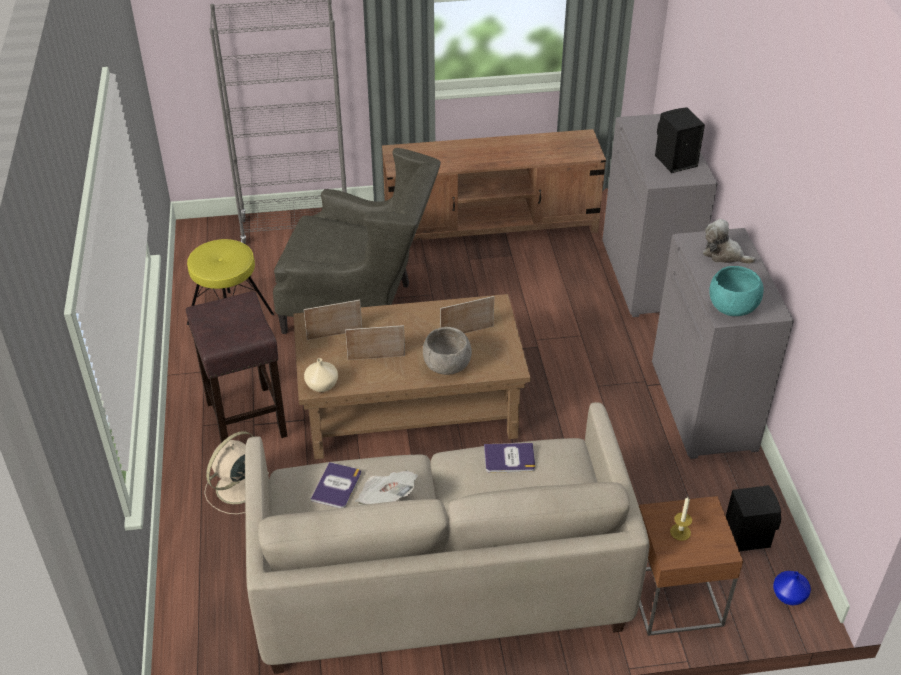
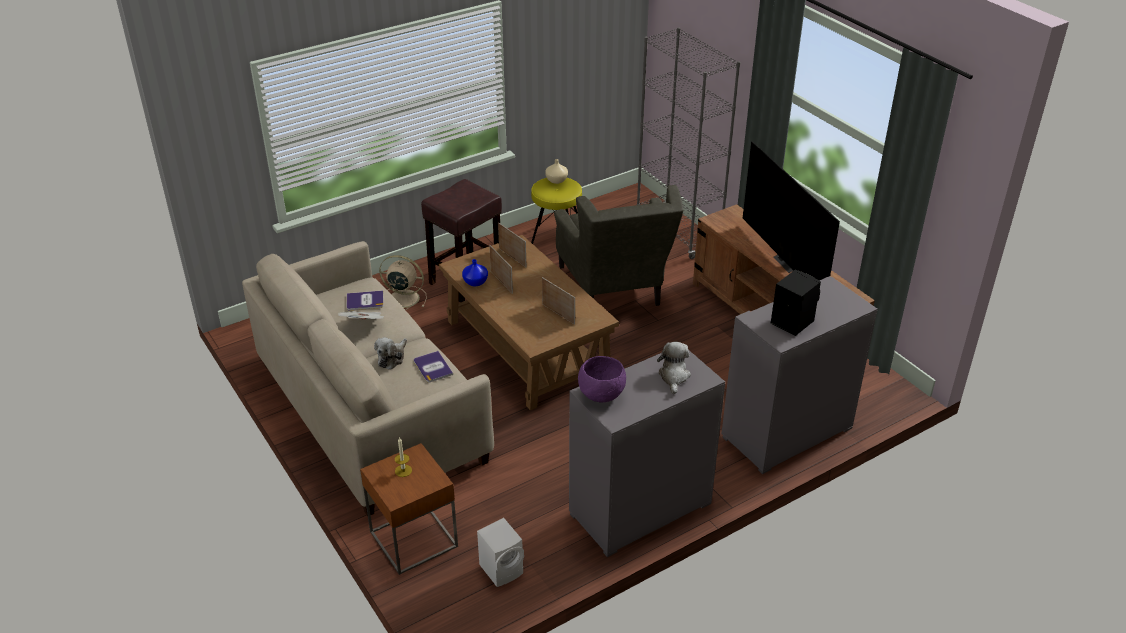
camera: 65 degrees right, 5 degrees down
beige vase [304,358,338,392] -> beige vase moved to [545,159,568,184]
grey bowl [423,327,472,375] -> none
turquoise bowl [709,266,764,316] -> purple bowl [578,356,626,402]
black speaker [726,485,781,552] -> white speaker [477,518,524,587]
blue vase [773,571,811,605] -> blue vase moved to [462,259,488,286]
none -> plush toy [374,337,407,369]
none -> television [743,141,840,280]

